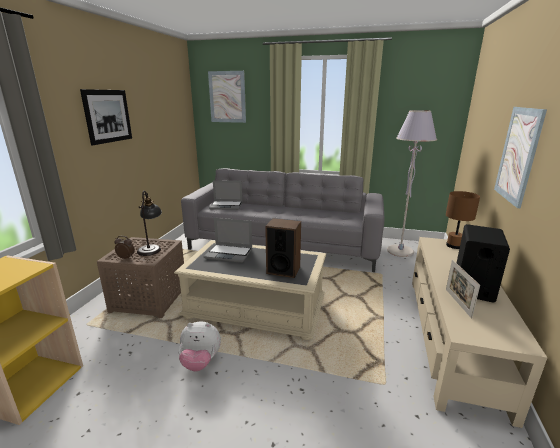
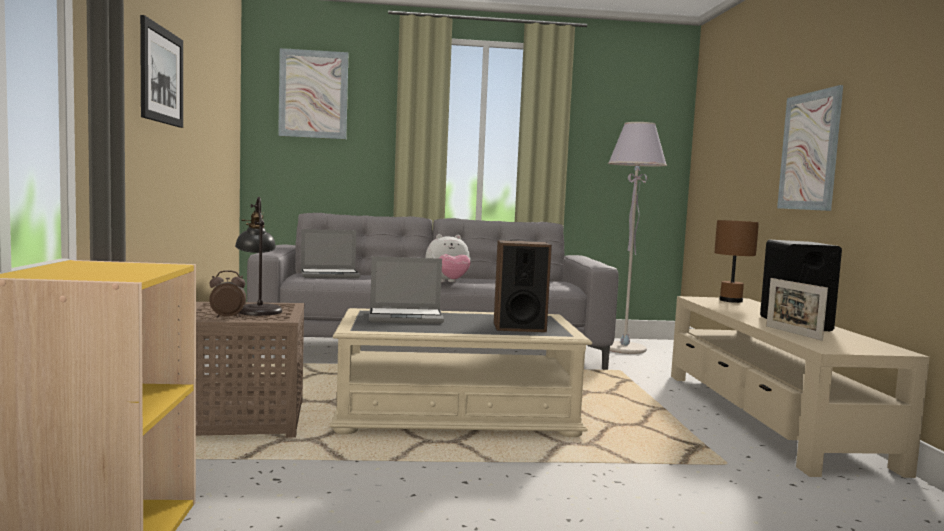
camera: 20 degrees left, 15 degrees down
plush toy [178,321,221,372] -> plush toy moved to [425,234,471,282]

